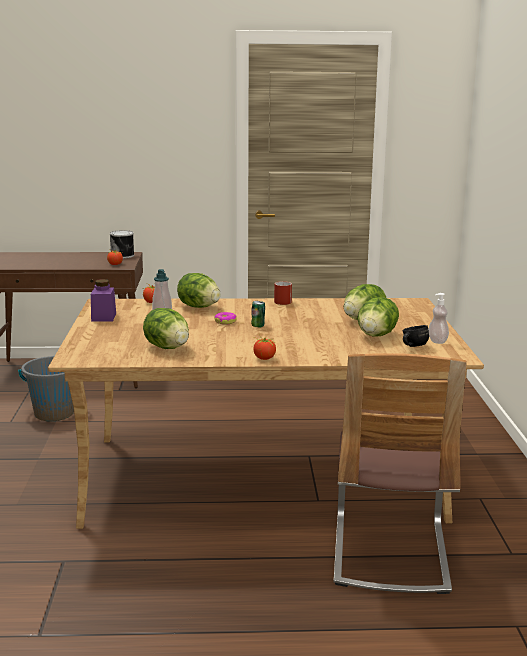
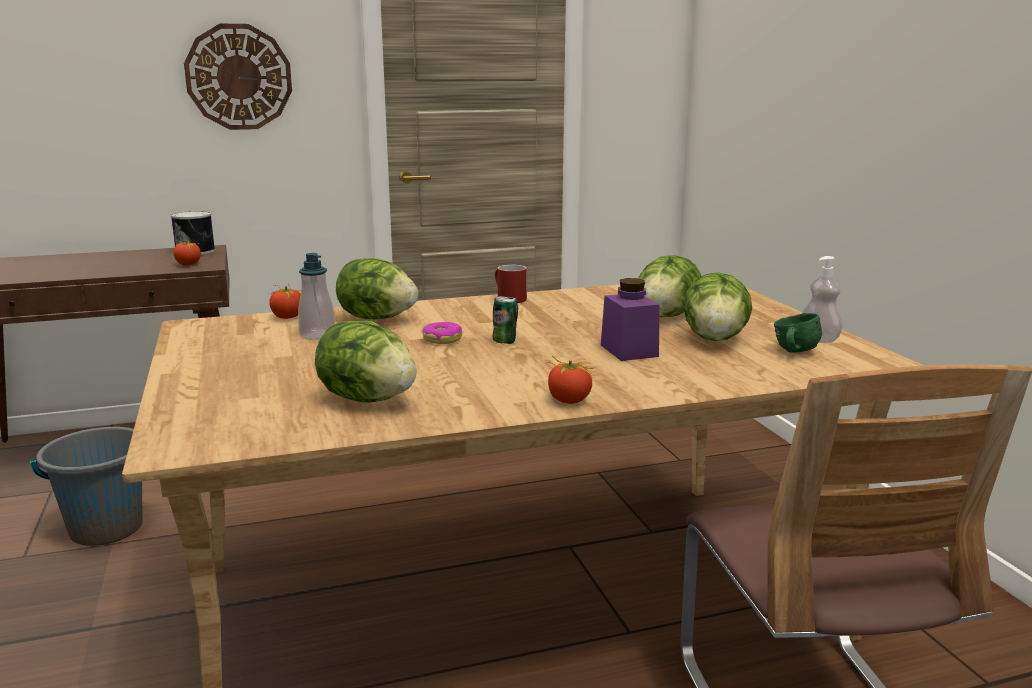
camera: 15 degrees left, 0 degrees up
purple jar [91,279,116,322] -> purple jar moved to [601,278,659,361]
black mug [402,325,429,347] -> green mug [774,313,822,353]
none -> wall clock [184,24,292,130]

